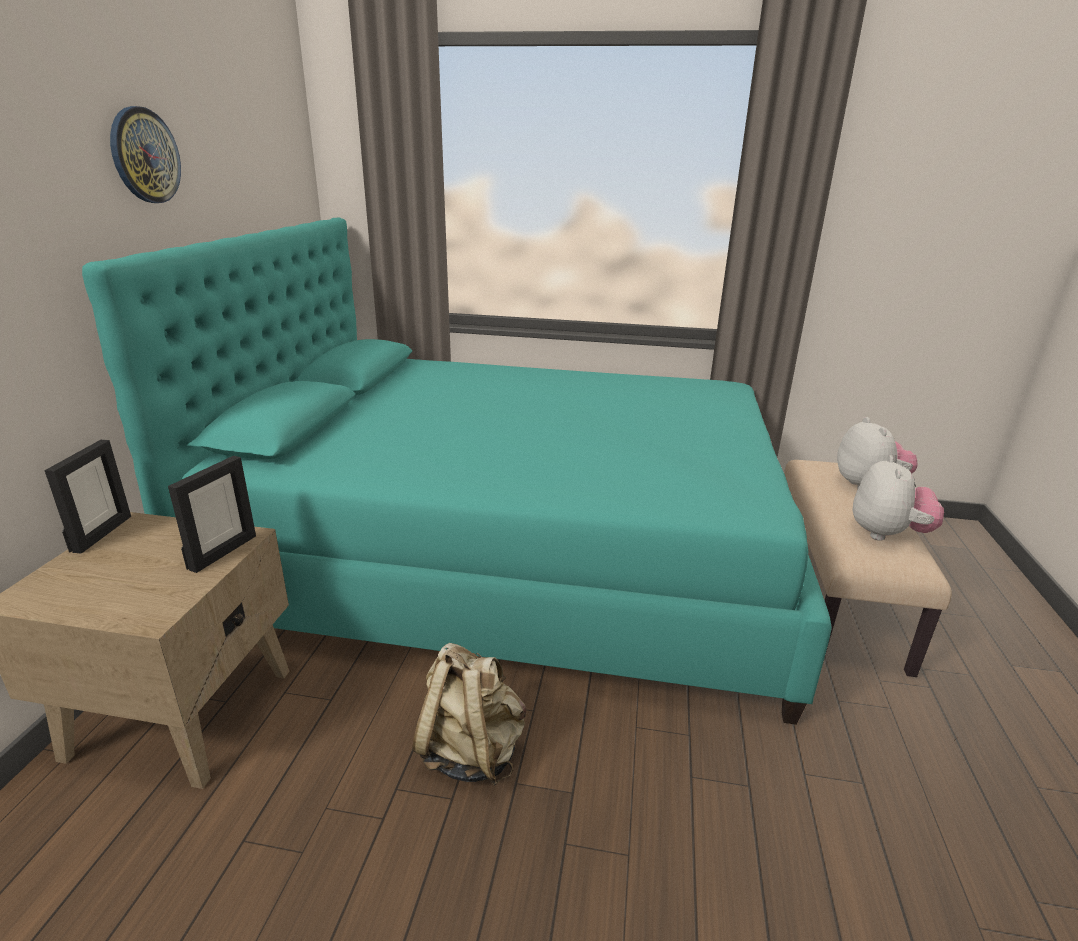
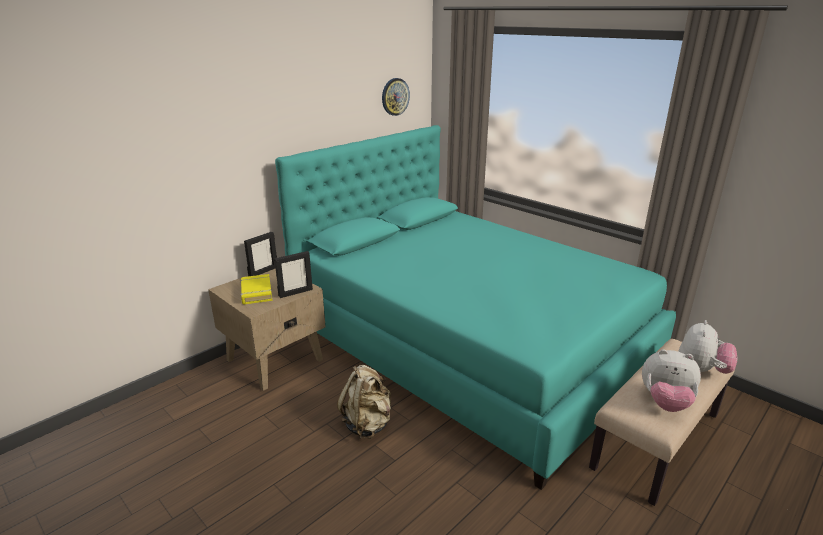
camera: 35 degrees right, 0 degrees up
wall clock [110,106,181,203] -> wall clock moved to [382,78,410,116]
plush toy [852,455,944,541] -> plush toy turned 60 degrees clockwise [642,349,701,412]
none -> yellow book [240,274,272,304]

